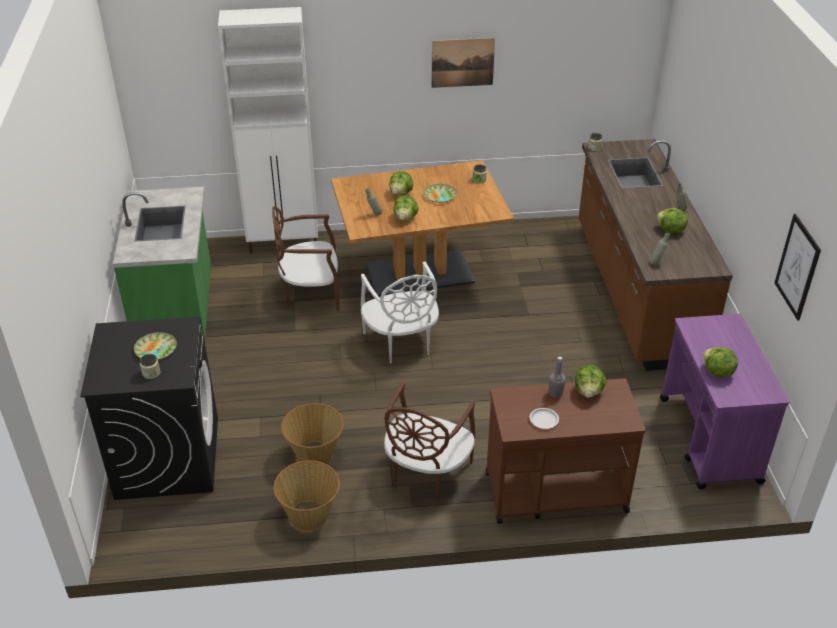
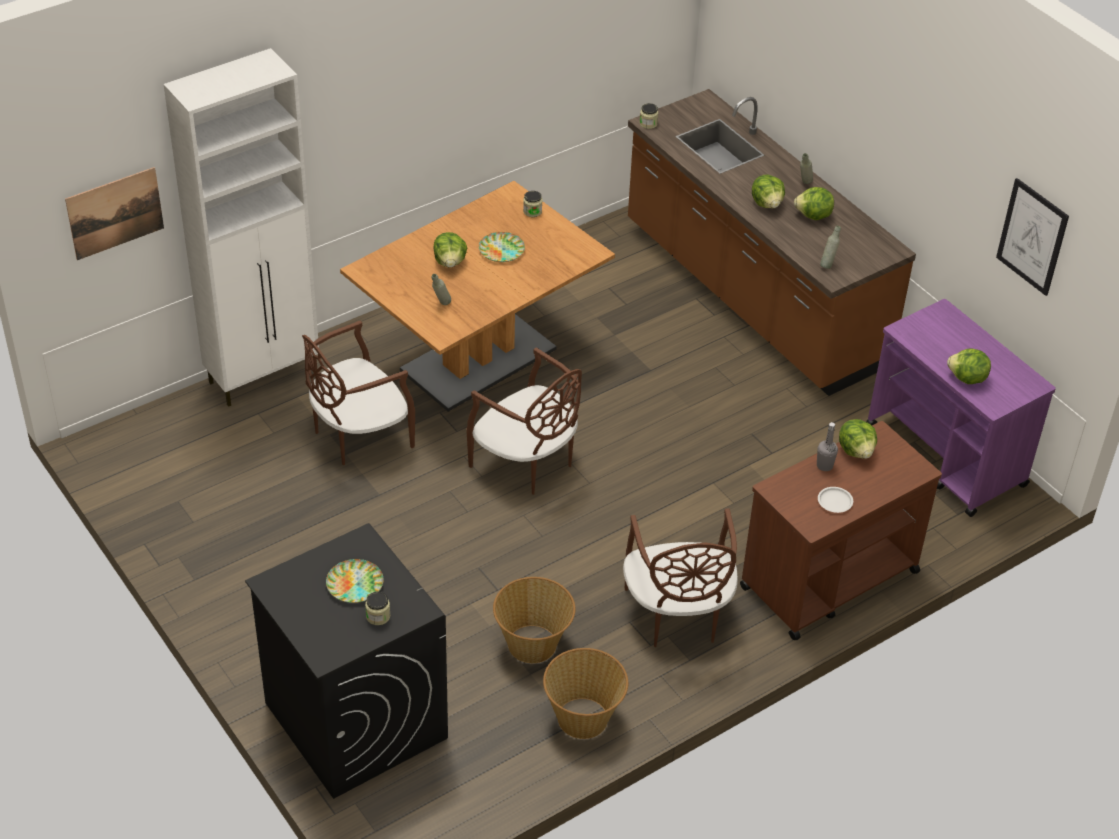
camera: 30 degrees left, 5 degrees up
green counter [113,187,211,339] -> none
white chair [361,261,439,364] -> brown chair [466,347,582,495]
lettuce [394,195,419,220] -> lettuce moved to [752,175,785,208]
picture [432,38,495,88] -> picture moved to [65,167,164,260]

